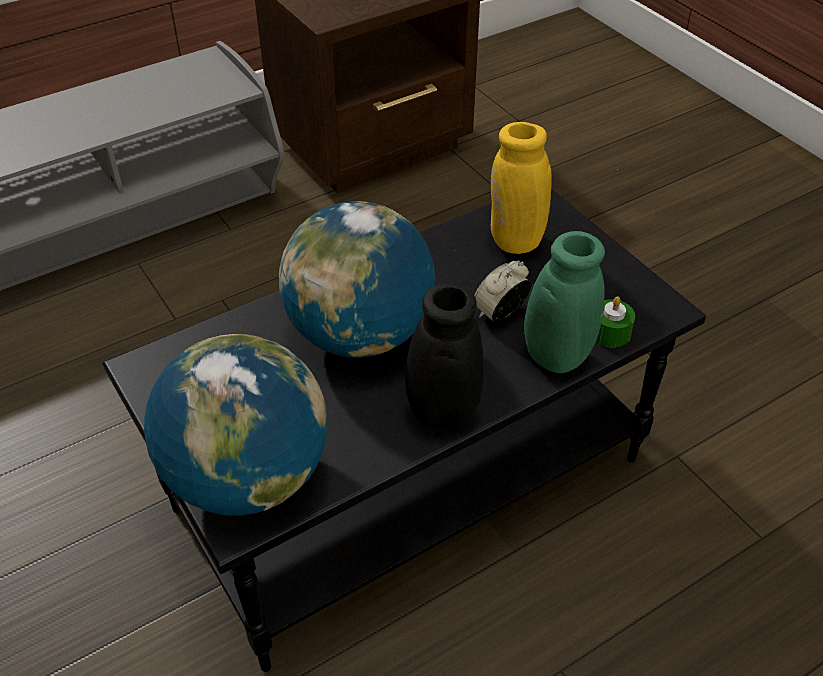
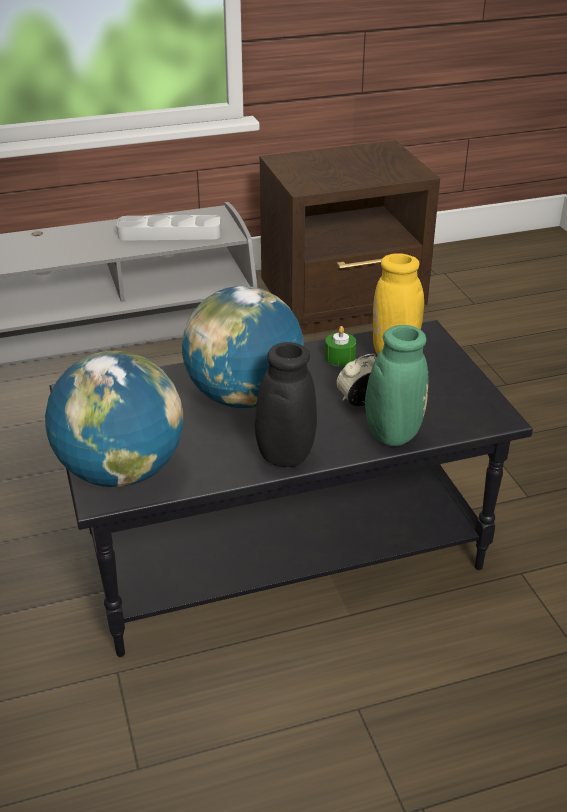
camera: 15 degrees right, 10 degrees down
green candle [596,296,635,348] -> green candle moved to [325,326,356,366]
none -> grey tray [117,215,221,241]

